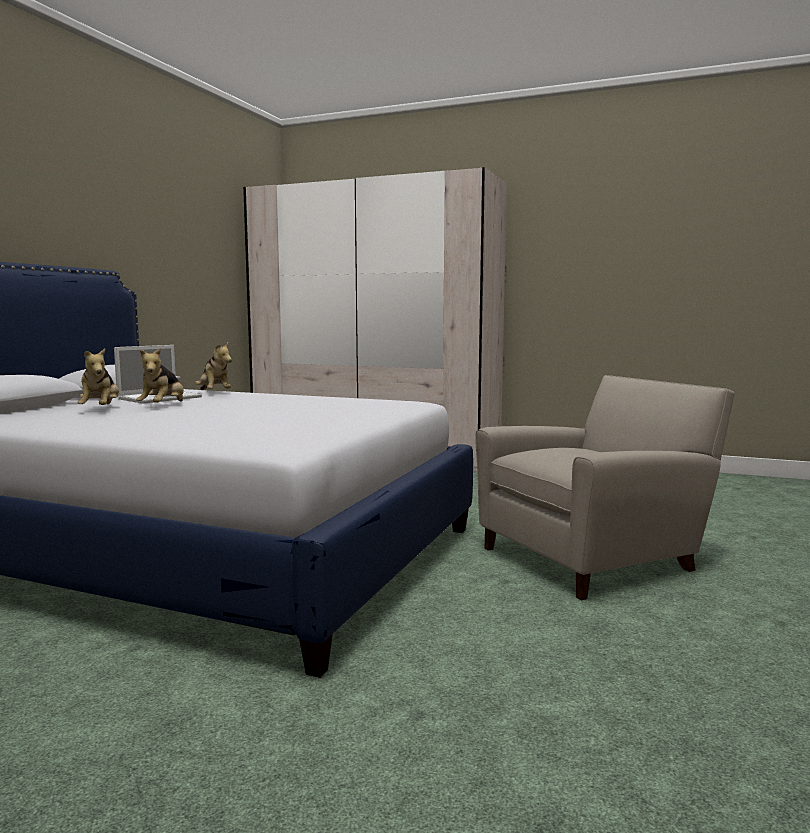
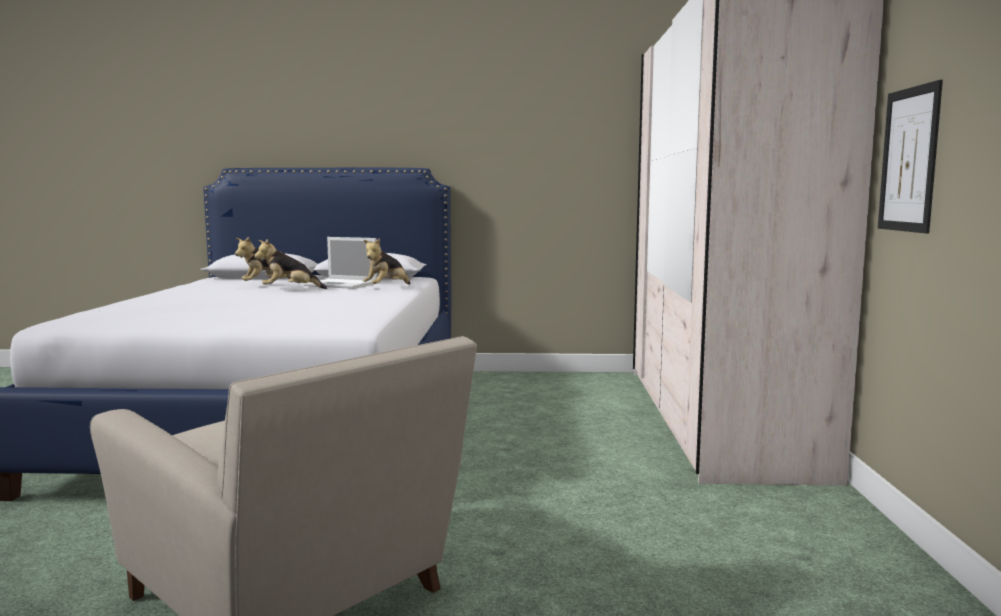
camera: 70 degrees right, 0 degrees up
none -> picture [878,80,943,234]

